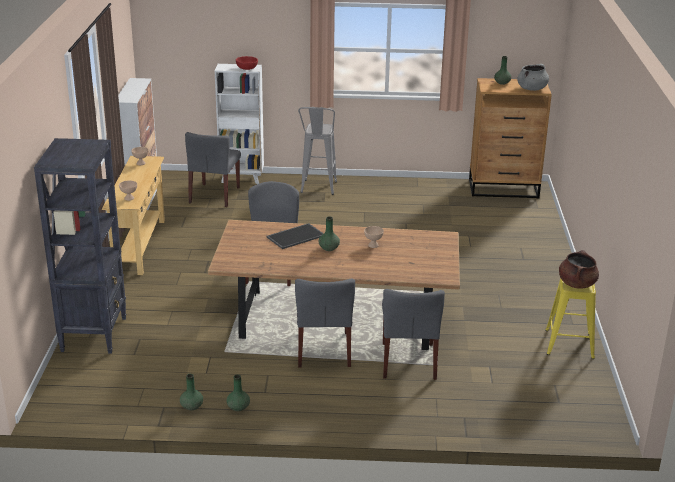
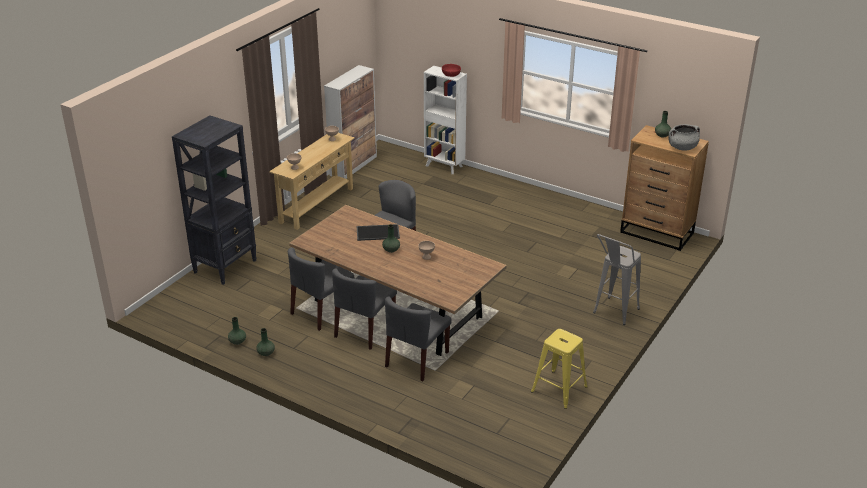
camera: 30 degrees right, 5 degrees up
grey chair [185,132,241,207] -> grey chair moved to [288,247,354,331]
grey stool [298,107,337,195] -> grey stool moved to [593,234,641,325]
brown cooking pot [559,250,599,289] -> none

